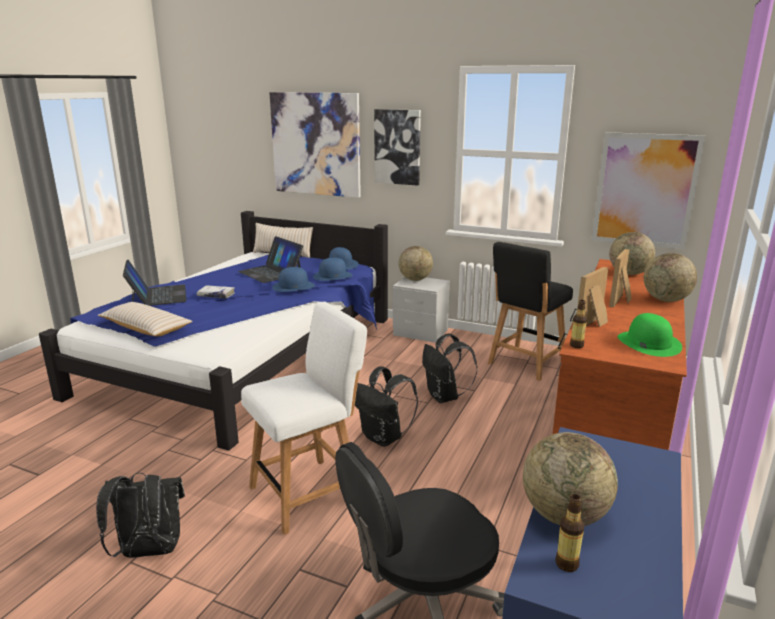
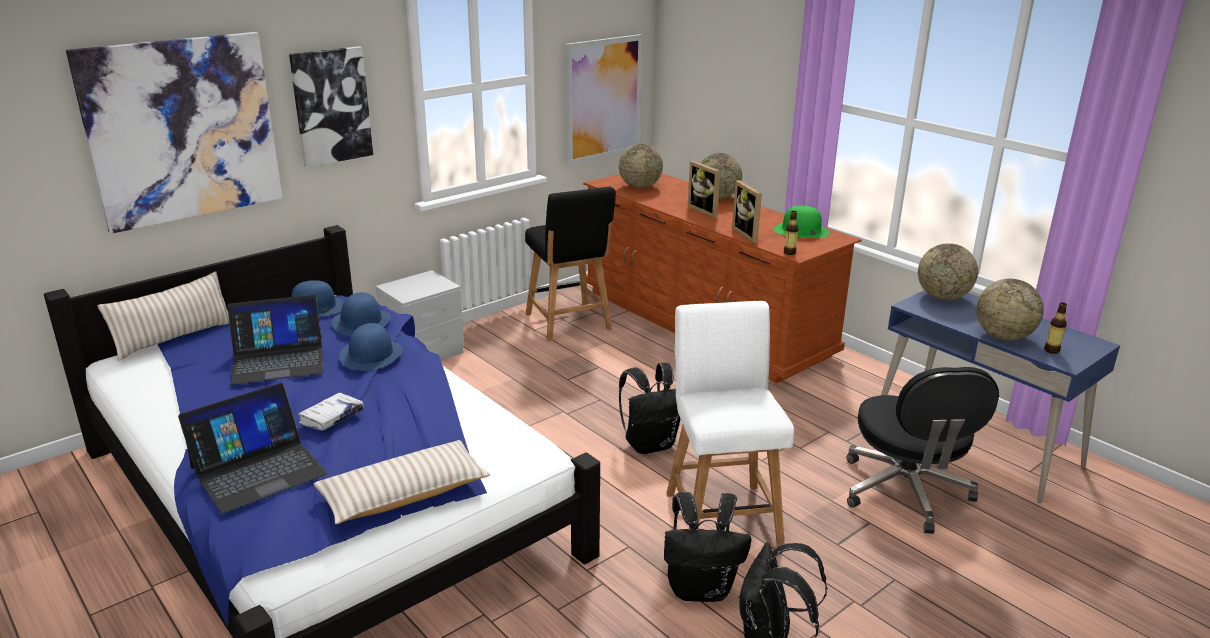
camera: 65 degrees left, 5 degrees up
laptop [123,260,187,306] -> laptop turned 135 degrees clockwise [178,383,327,514]
globe [399,246,433,281] -> globe moved to [918,243,978,300]
black backpack [422,334,477,403] -> black backpack moved to [664,492,751,602]

